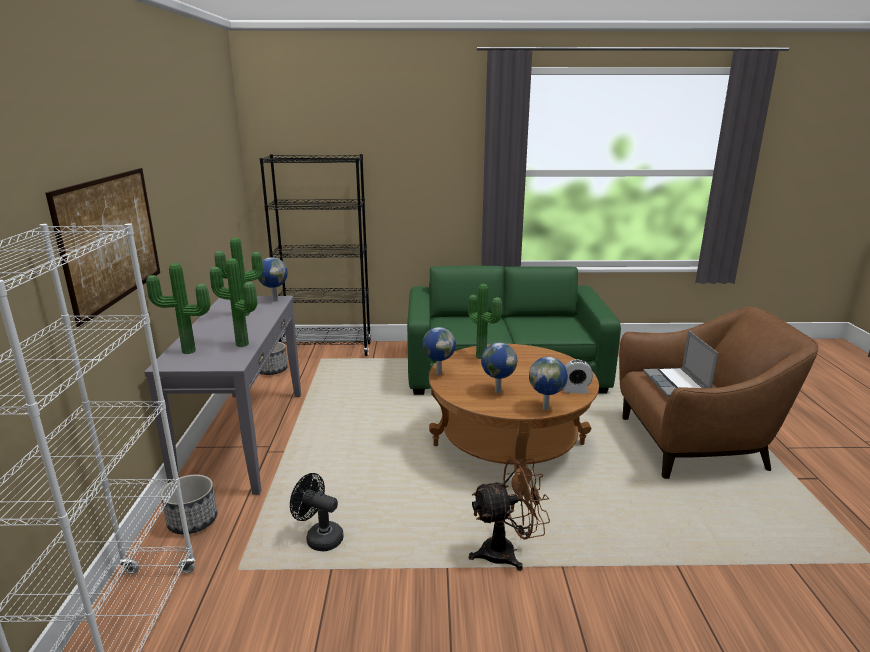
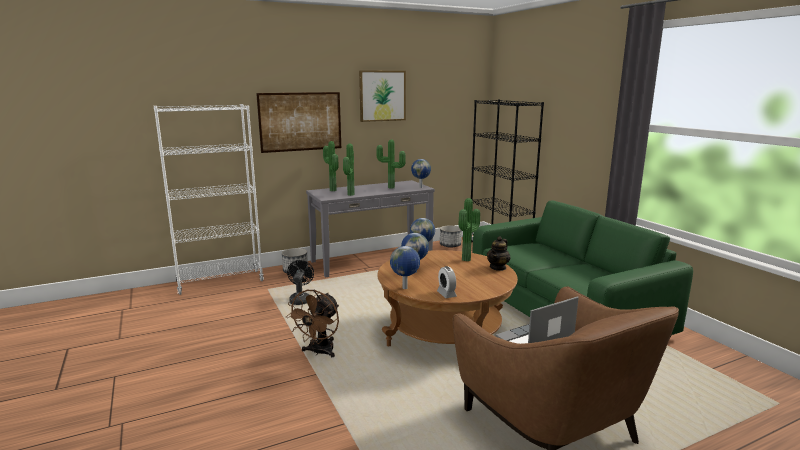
camera: 65 degrees right, 5 degrees down
brown fan [469,459,550,571] -> brown fan turned 60 degrees clockwise [286,290,339,357]
none -> picture [359,70,406,122]
none -> teapot [487,236,511,271]

